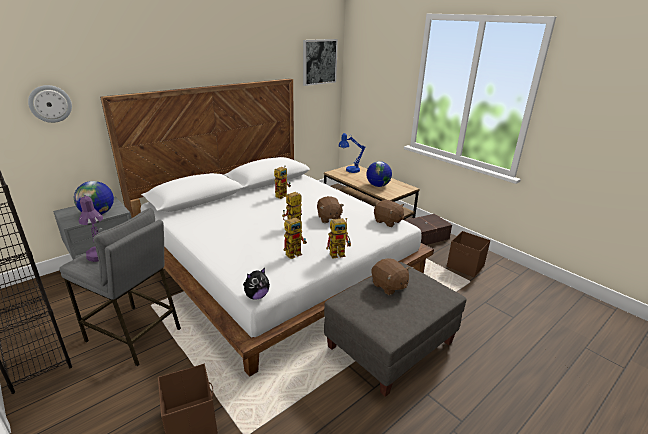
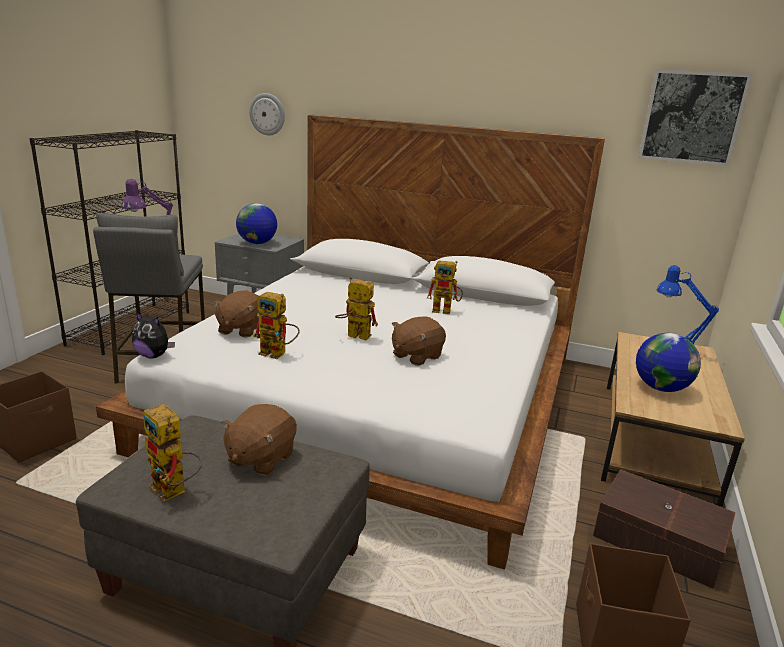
camera: 60 degrees right, 5 degrees down
toy robot [326,218,351,259] -> toy robot moved to [143,404,202,502]
brown plush toy [374,200,404,227] -> brown plush toy moved to [213,290,259,338]

